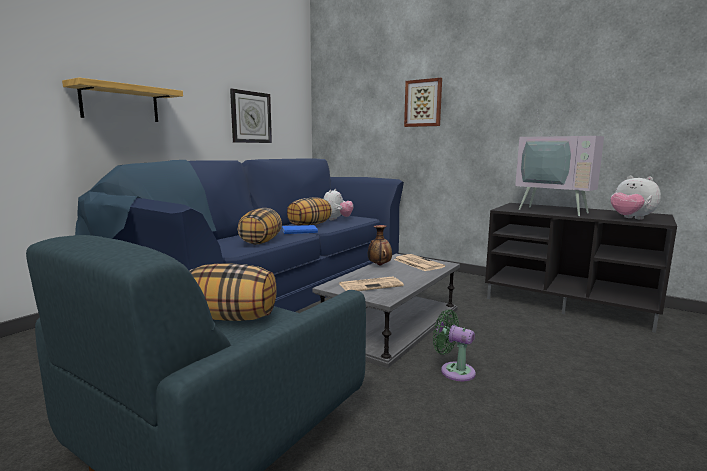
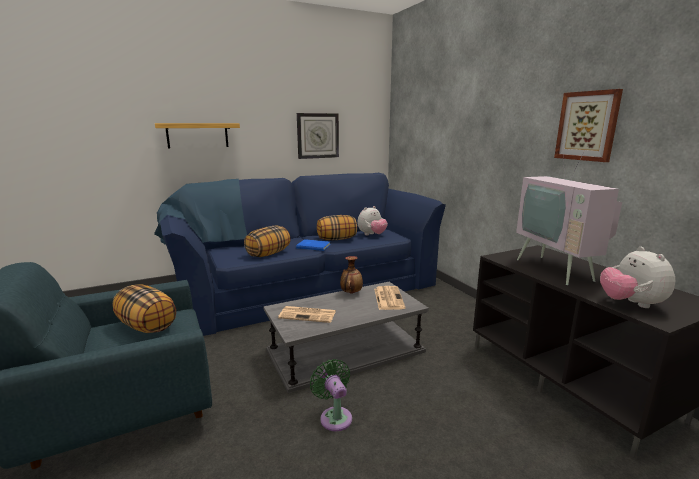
camera: 30 degrees right, 5 degrees up
picture [404,78,442,127] -> picture moved to [554,89,623,162]

